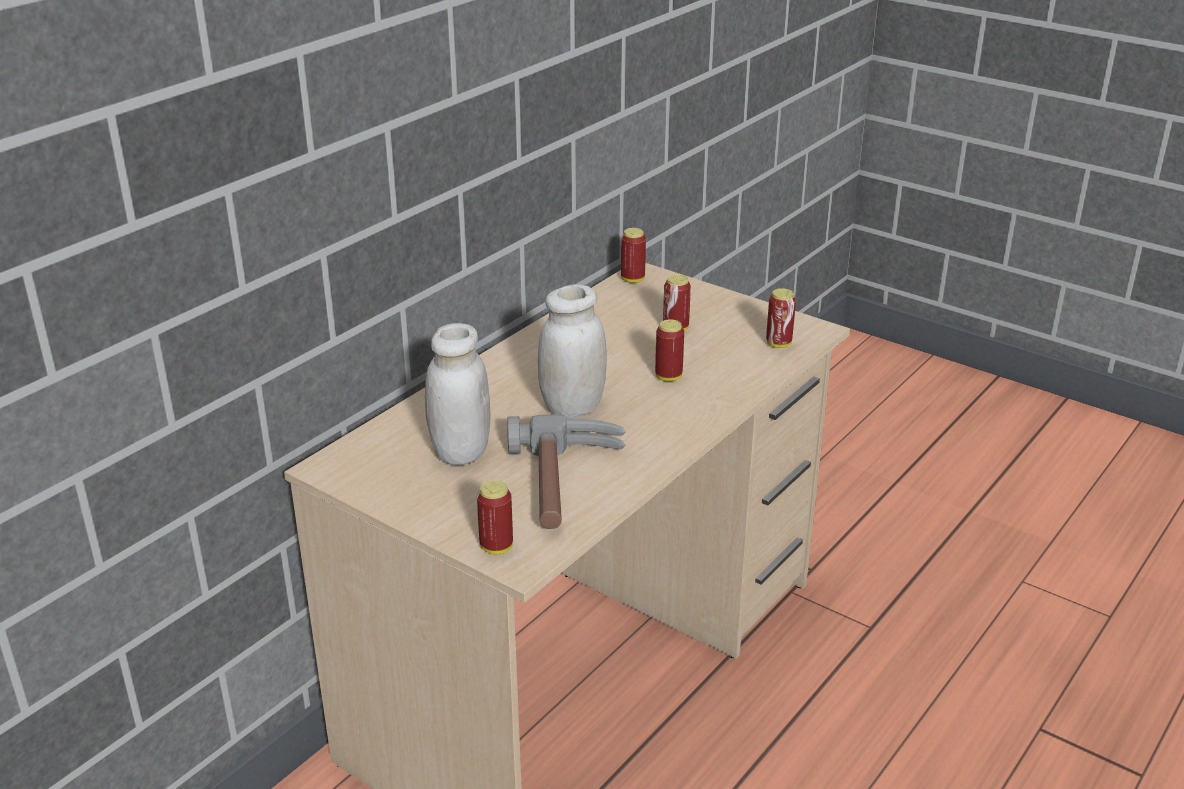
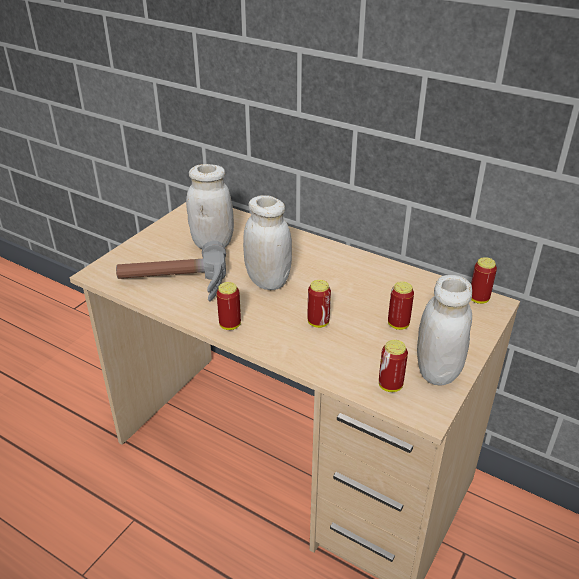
camera: 85 degrees right, 5 degrees up
can [477,480,513,554] -> can moved to [217,282,241,330]
none -> white jar [417,275,472,386]

